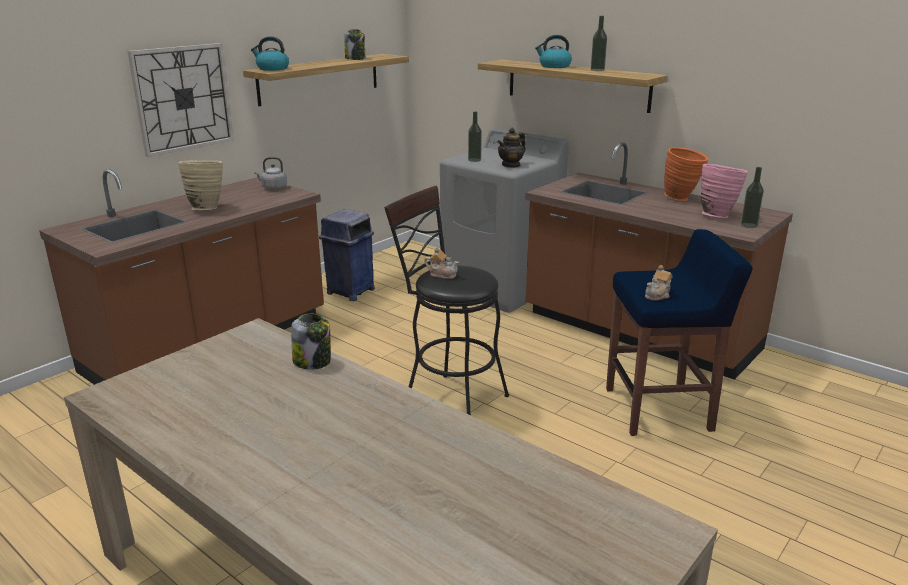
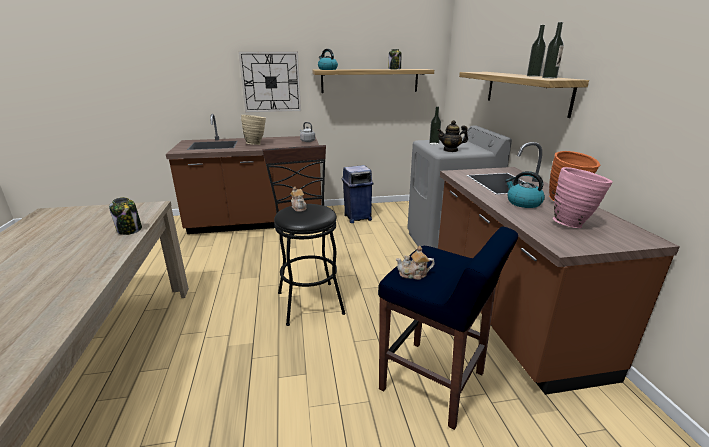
camera: 40 degrees right, 0 degrees up
kettle [535,35,572,68] -> kettle moved to [505,171,545,208]
bottle [741,167,764,228] -> bottle moved to [542,22,564,78]

